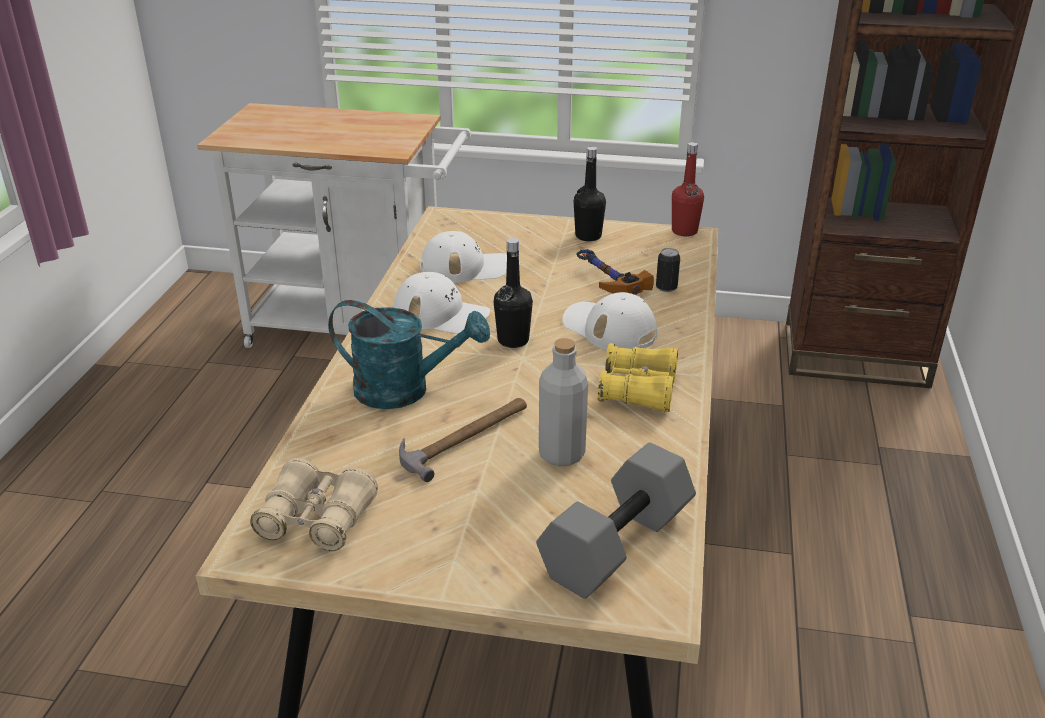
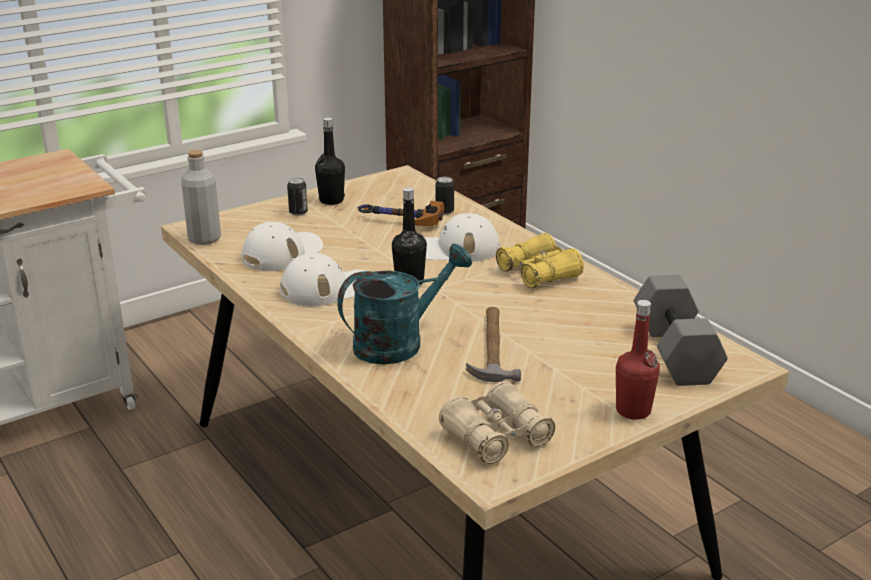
camera: 45 degrees left, 5 degrees down
grey bottle [539,338,588,466] -> grey bottle moved to [181,150,221,245]
red bottle [672,142,704,236] -> red bottle moved to [616,300,660,420]
none -> can [287,178,308,216]

